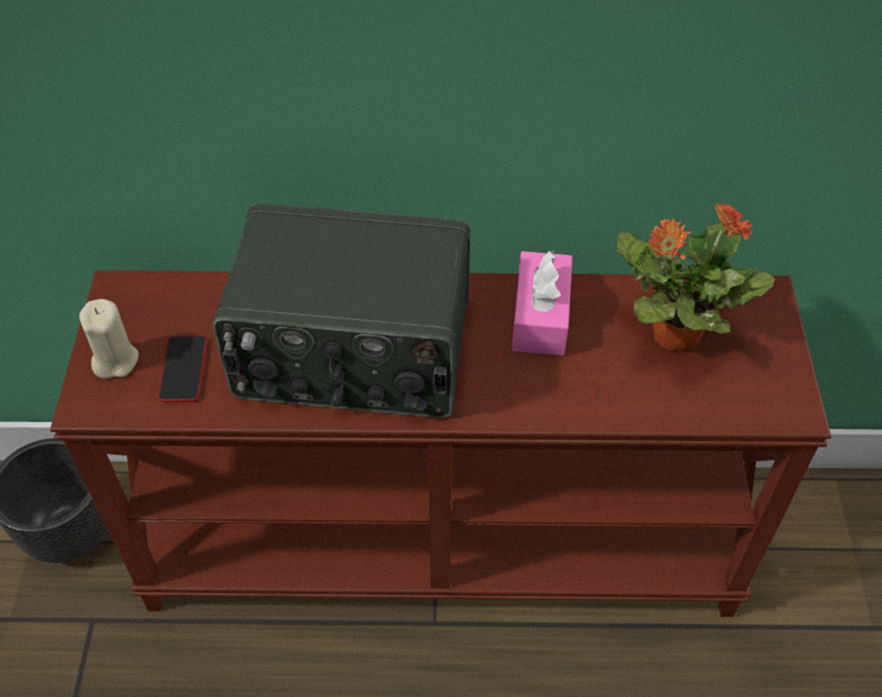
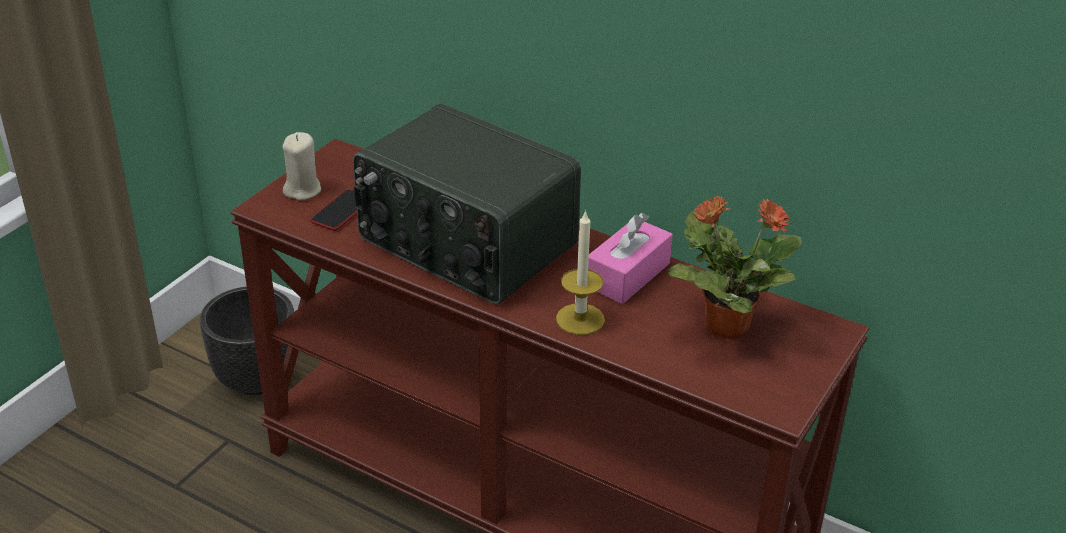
camera: 30 degrees right, 15 degrees down
none -> candle [556,210,605,335]

